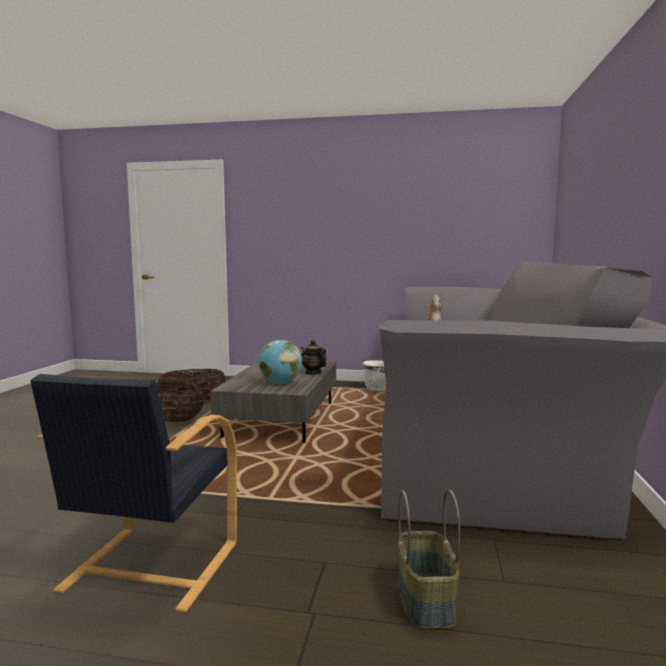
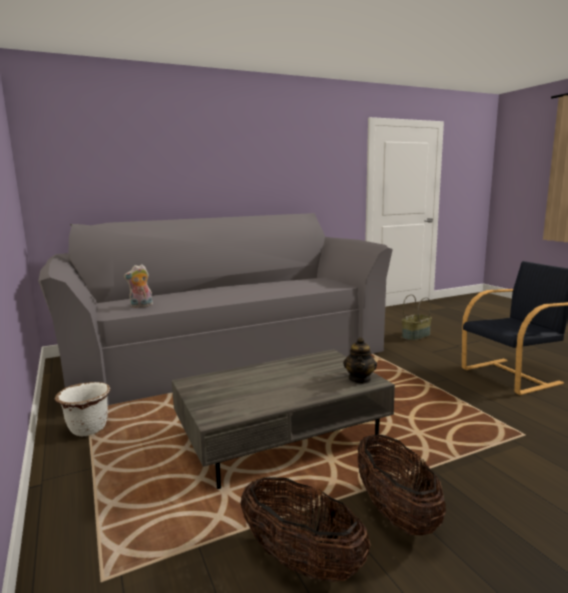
camera: 125 degrees left, 5 degrees up
globe [258,340,302,384] -> none
teapot [301,340,327,375] -> teapot moved to [343,337,377,384]

